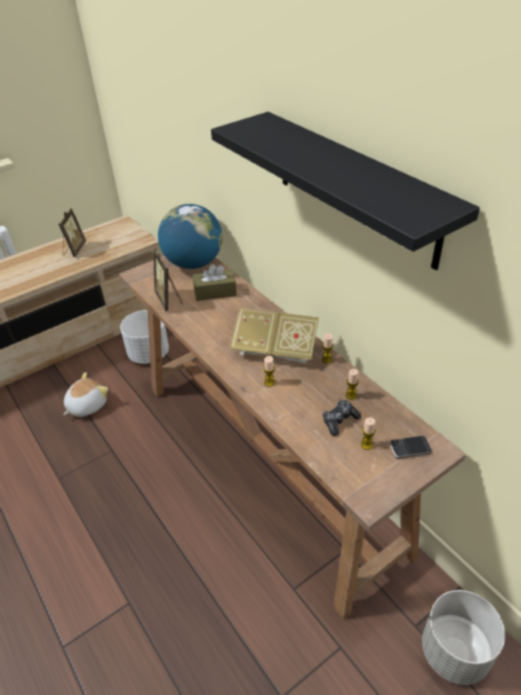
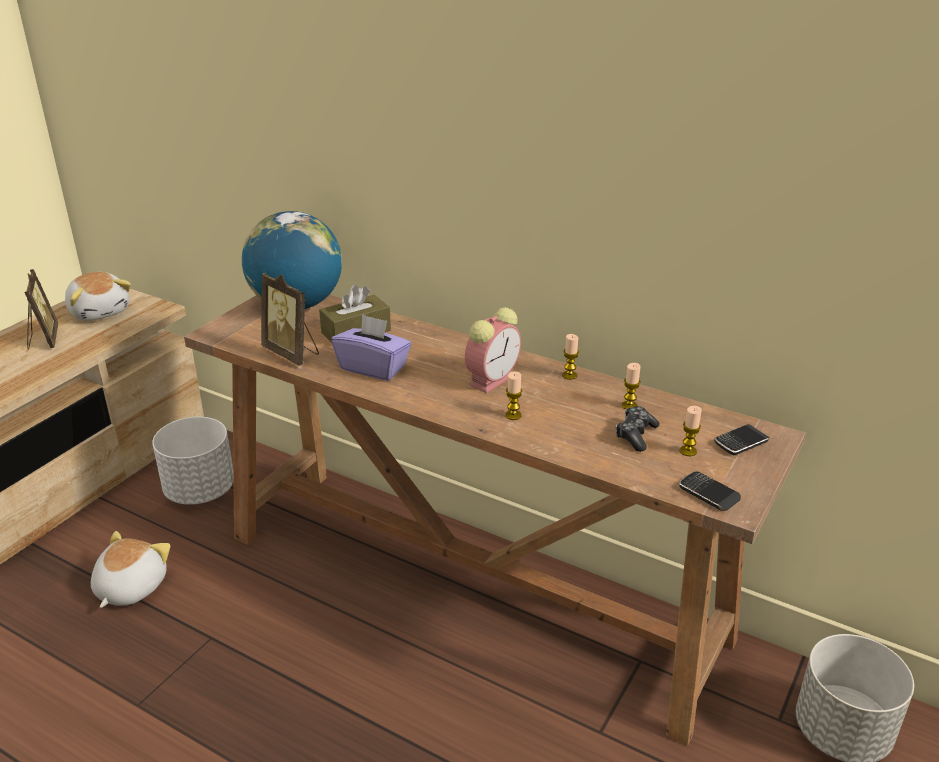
camera: 25 degrees left, 10 degrees down
black shelf [211,112,480,270] -> none
book [230,308,319,364] -> alarm clock [465,307,521,393]
none -> plush toy [65,272,131,321]
none -> purple tissue box [331,314,411,381]
none -> phone [679,471,741,511]

